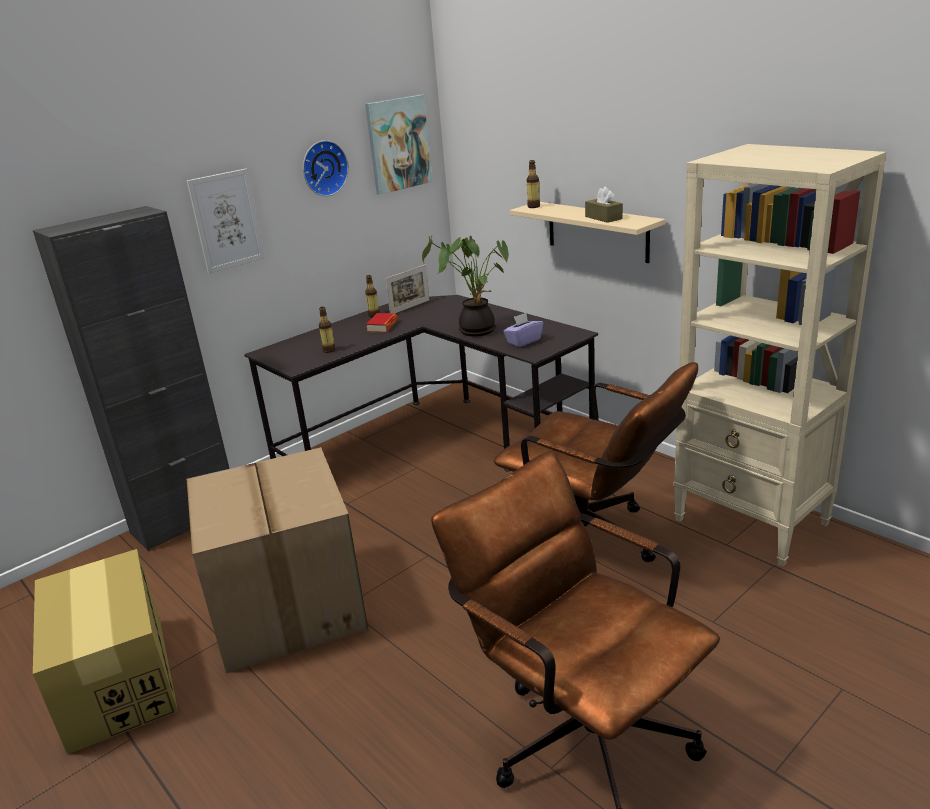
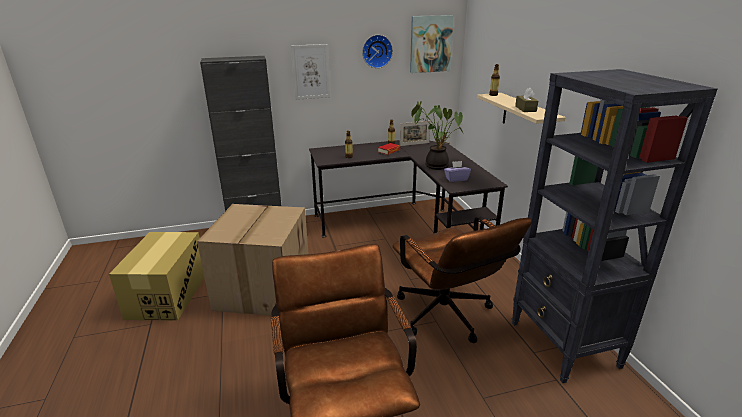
camera: 25 degrees right, 0 degrees up
beige bookcase [673,144,887,567] -> black bookcase [512,69,717,383]

